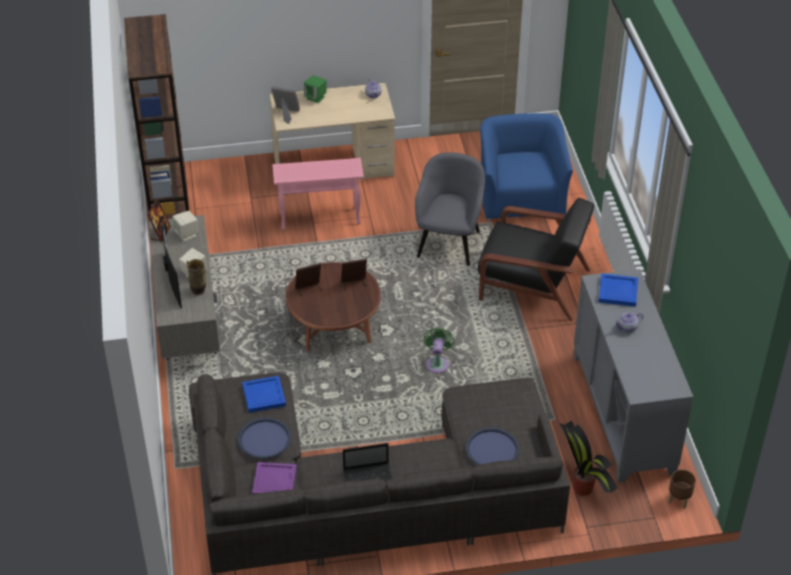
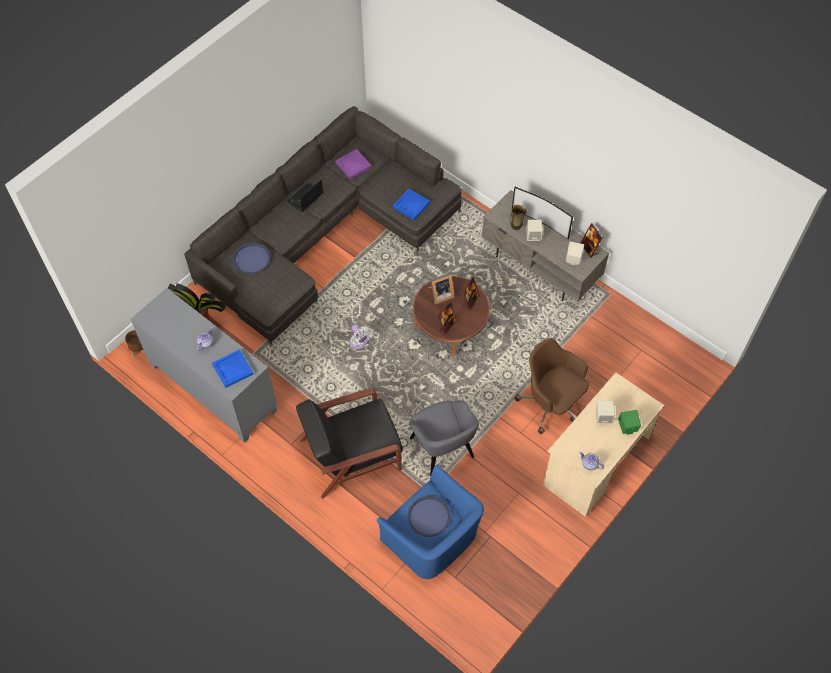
camera: 140 degrees right, 15 degrees up
brown bookcase [124,14,190,219] -> none
blue tray [238,418,291,459] -> blue tray moved to [407,496,451,537]
picture frame [271,86,300,124] -> picture frame moved to [428,273,455,305]
pink side table [272,158,364,230] -> brown office chair [515,338,590,434]
green fan [424,327,454,373] -> white fan [349,324,372,349]
none -> beige speaker [596,400,615,423]

